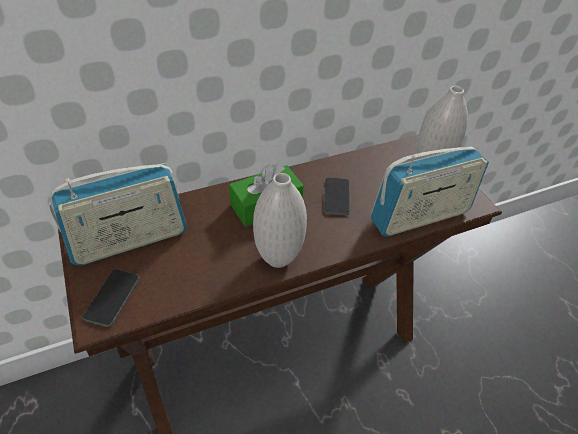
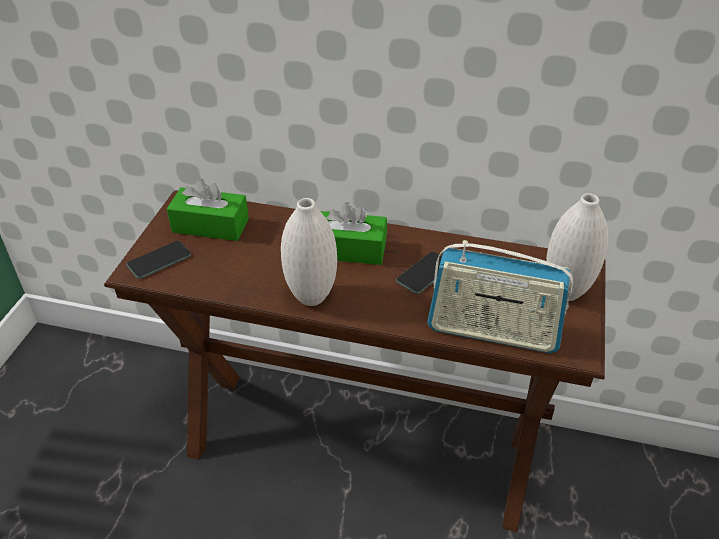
camera: 40 degrees right, 5 degrees down
radio [49,163,187,266] -> green tissue box [167,179,249,241]

